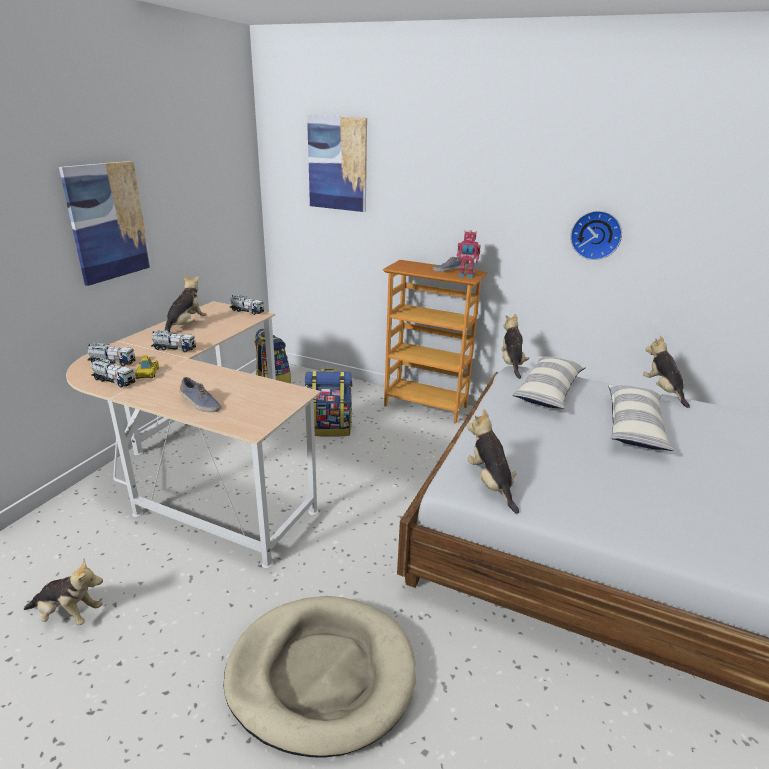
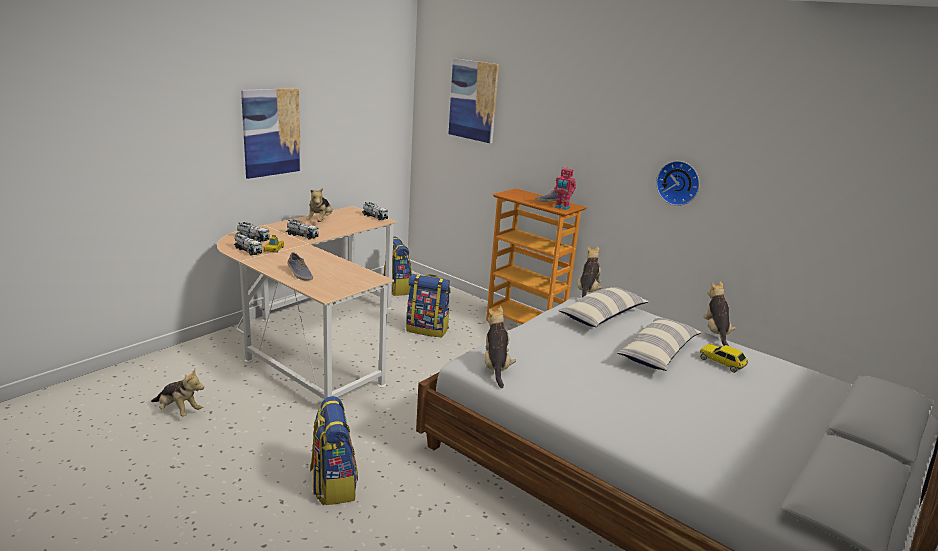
camera: 15 degrees right, 5 degrees down
plush toy [165,275,207,333] -> plush toy turned 150 degrees clockwise [306,188,332,222]
beige dog bed [223,596,416,758] -> backpack [310,396,358,505]
none -> toy car [700,344,748,373]

